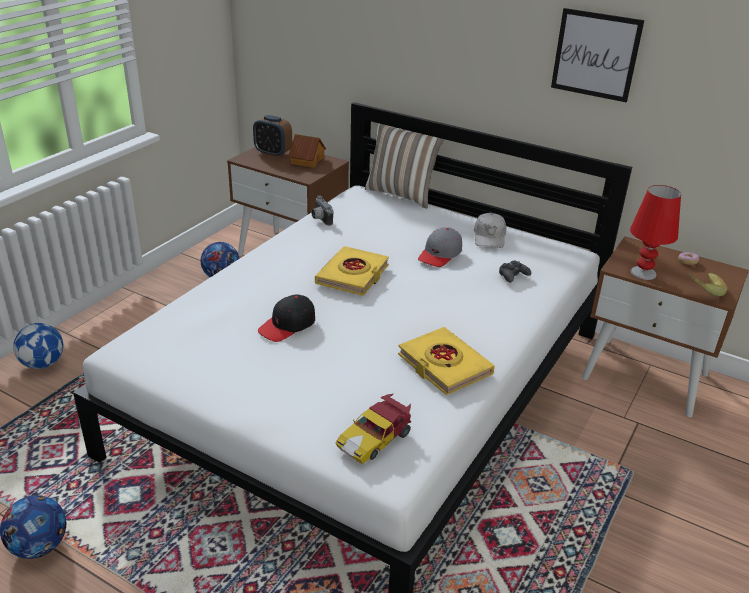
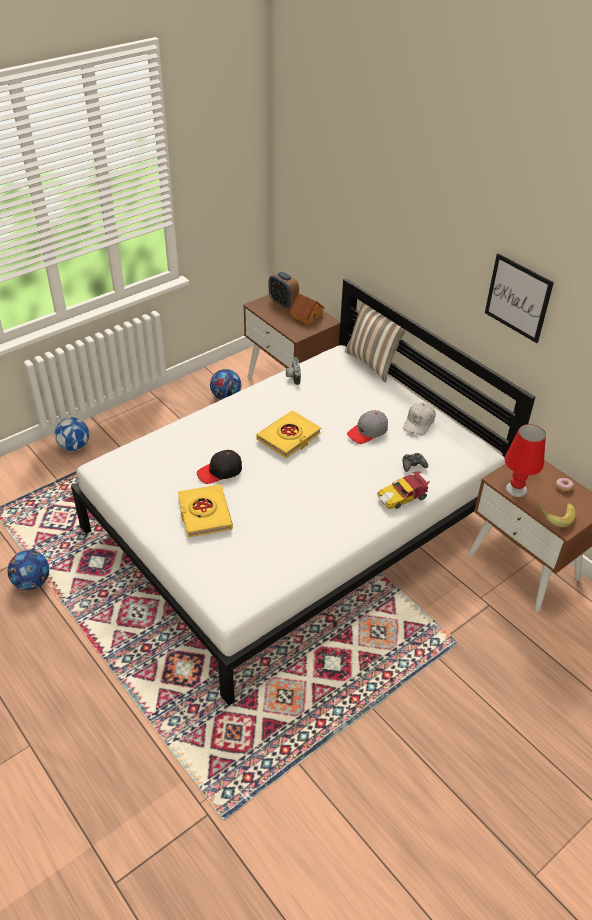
camera: 20 degrees right, 10 degrees up
toy car [335,394,411,464] -> toy car moved to [377,471,430,510]
yellow book [398,327,495,395] -> yellow book moved to [178,484,233,537]

